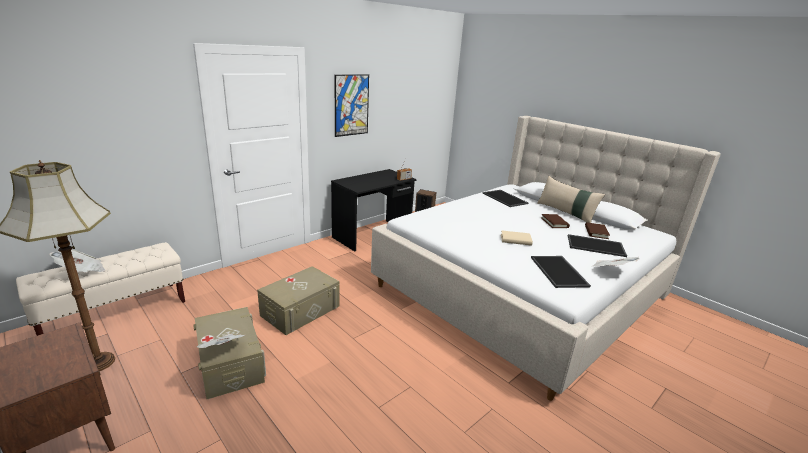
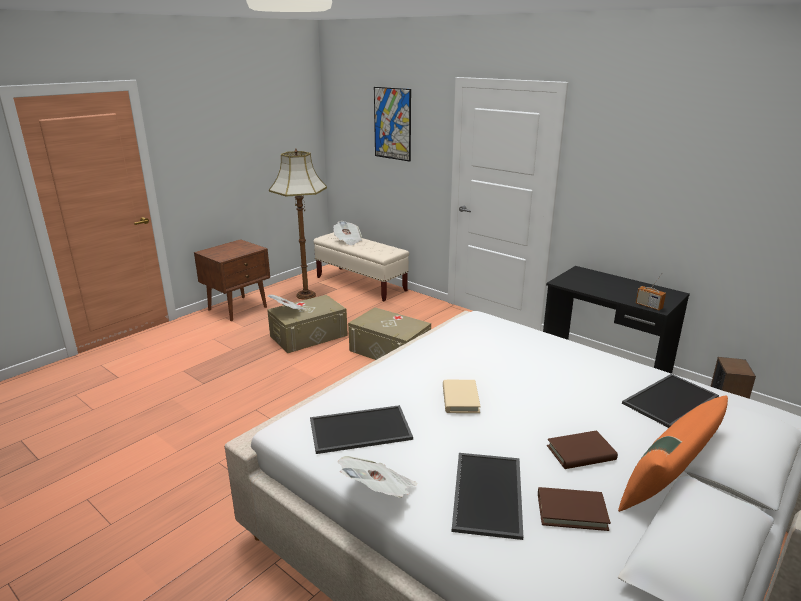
camera: 85 degrees right, 0 degrees up
picture [335,74,369,137] -> picture moved to [374,87,411,162]
beige pillow [537,176,605,223] -> orange pillow [618,396,728,512]

